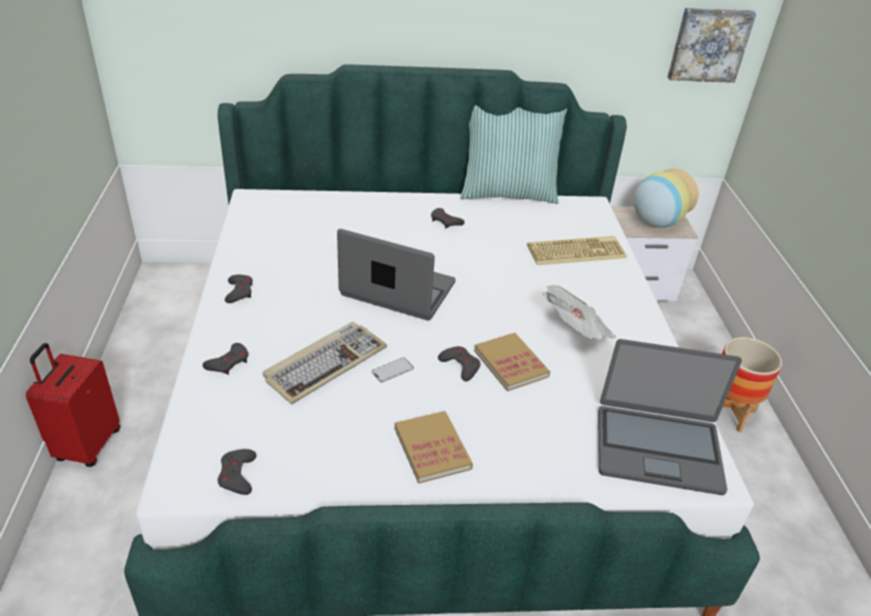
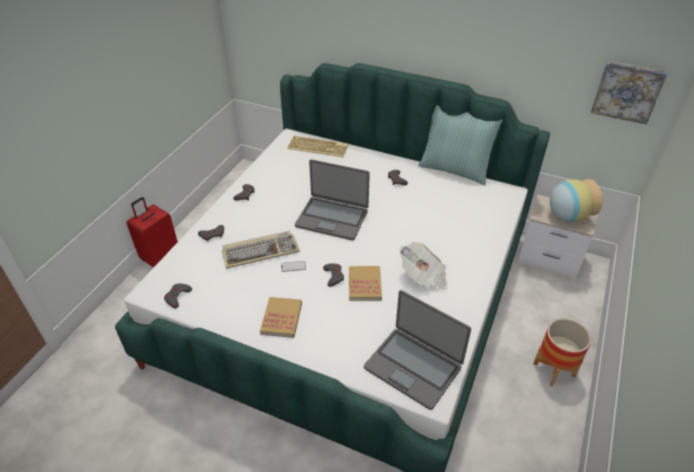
camera: 30 degrees right, 5 degrees up
laptop [337,229,455,320] -> laptop turned 150 degrees clockwise [295,160,370,240]
keyboard [527,236,627,265] -> keyboard moved to [288,136,348,157]

